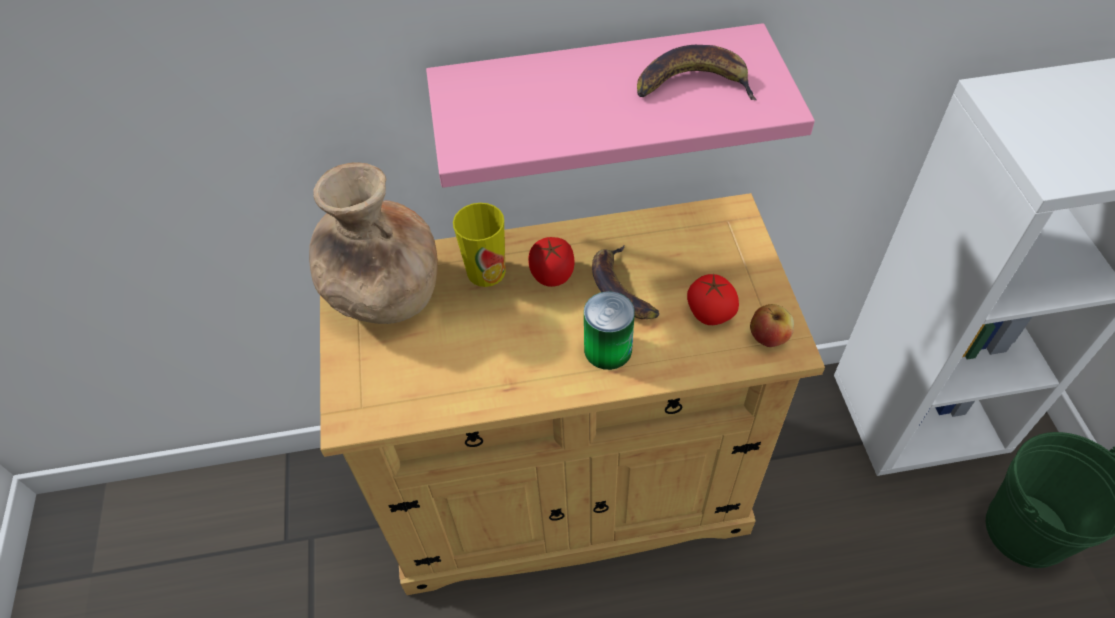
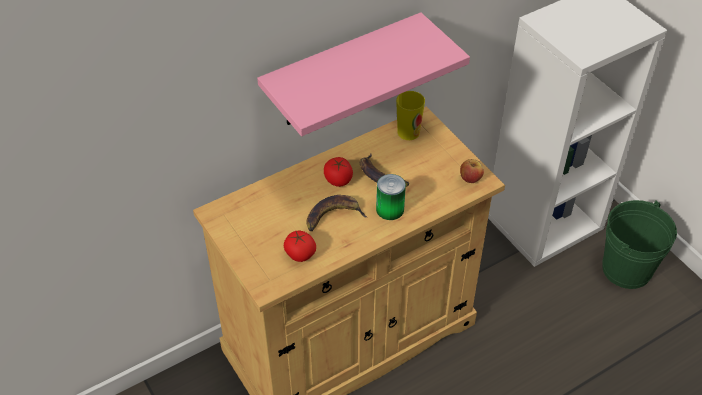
camera: 25 degrees left, 5 degrees down
brown vase [309,162,438,324] -> none
cup [453,203,506,287] -> cup moved to [396,91,425,140]
banana [637,45,757,100] -> banana moved to [307,195,367,231]
tomato [687,274,739,325] -> tomato moved to [284,231,316,262]

